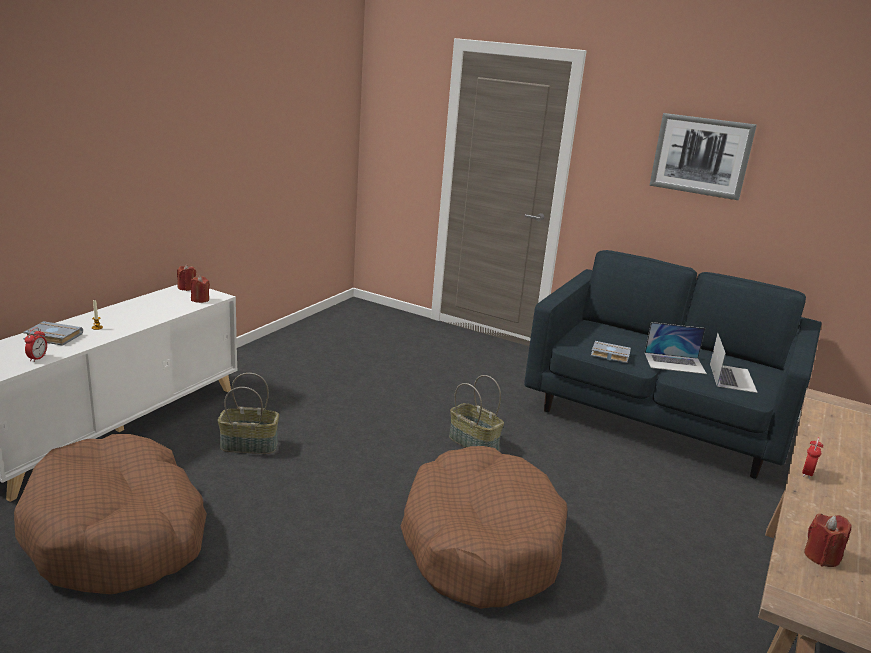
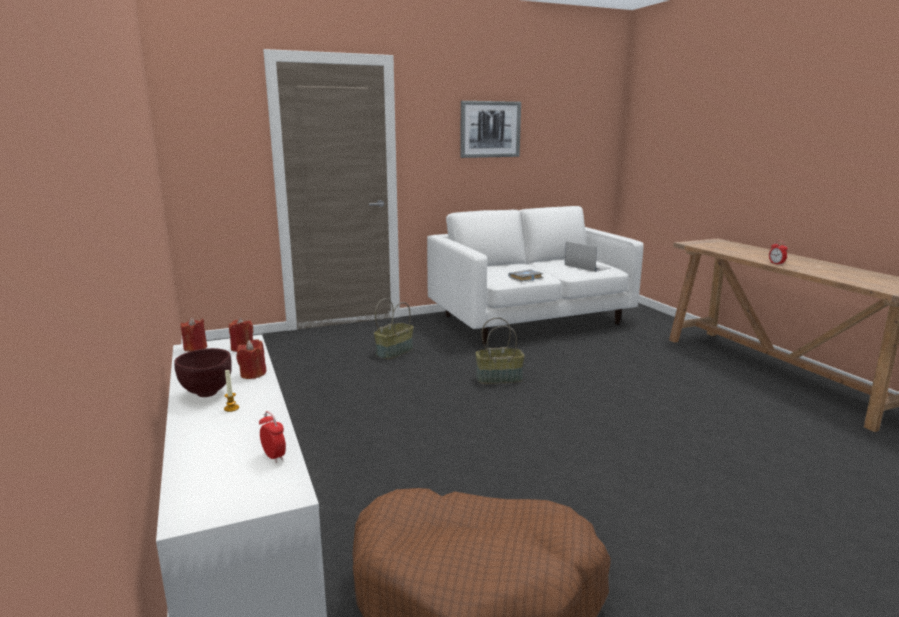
camera: 50 degrees left, 5 degrees down
grey book [23,321,83,346] -> none
basket [218,373,279,454] -> basket moved to [374,298,414,359]
brown dog bed [401,446,567,609] -> none
blue sofa [524,250,822,479] -> white sofa [427,206,644,344]
laptop [645,322,707,374] -> none
red candle [804,514,852,567] -> red candle moved to [236,339,266,379]
none -> brown bowl [174,348,232,397]

